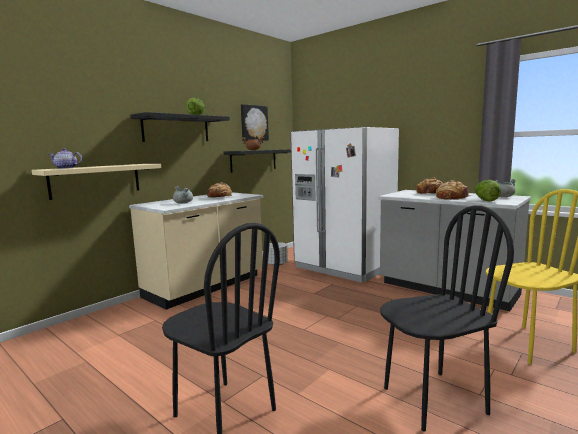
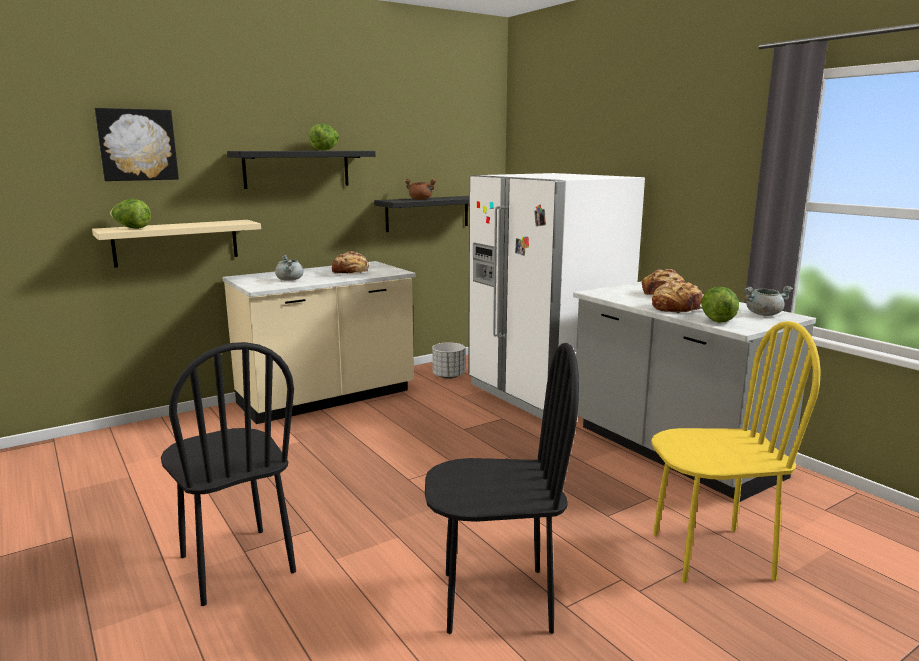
camera: 15 degrees right, 5 degrees up
teapot [49,148,82,169] -> lettuce [110,199,151,229]
picture [241,104,269,141] -> picture moved to [95,108,179,181]

